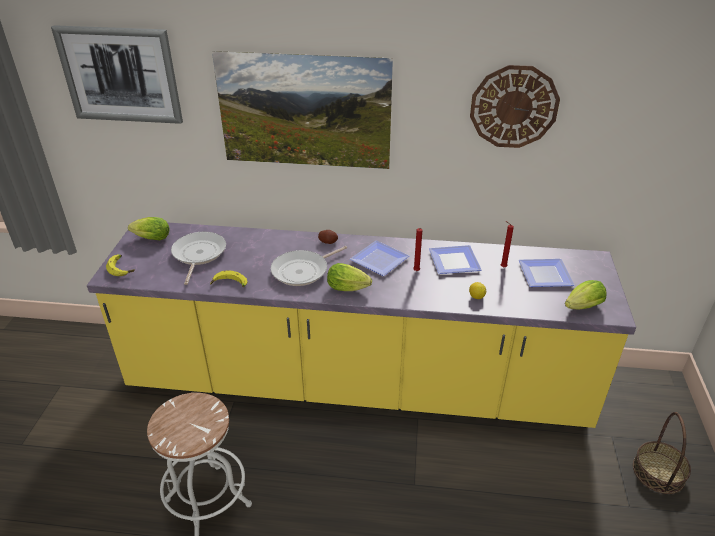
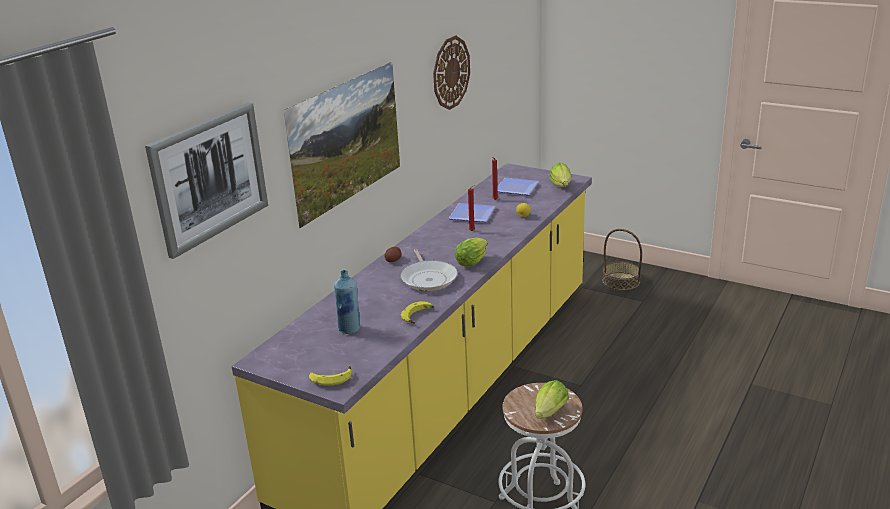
camera: 65 degrees left, 10 degrees down
lettuce [128,217,170,240] -> lettuce moved to [535,380,569,419]
frying pan [171,232,226,285] -> blue bottle [334,270,360,334]
plate [350,241,409,276] -> none

